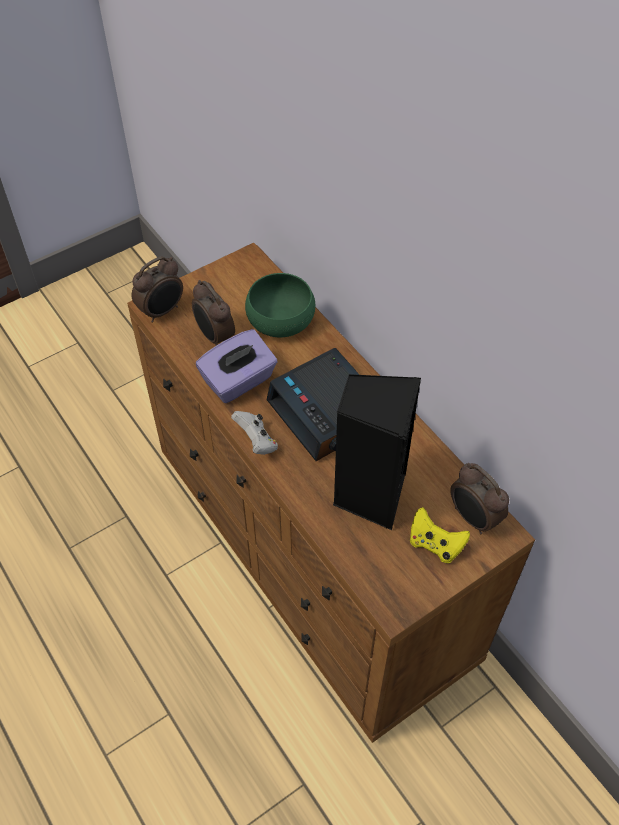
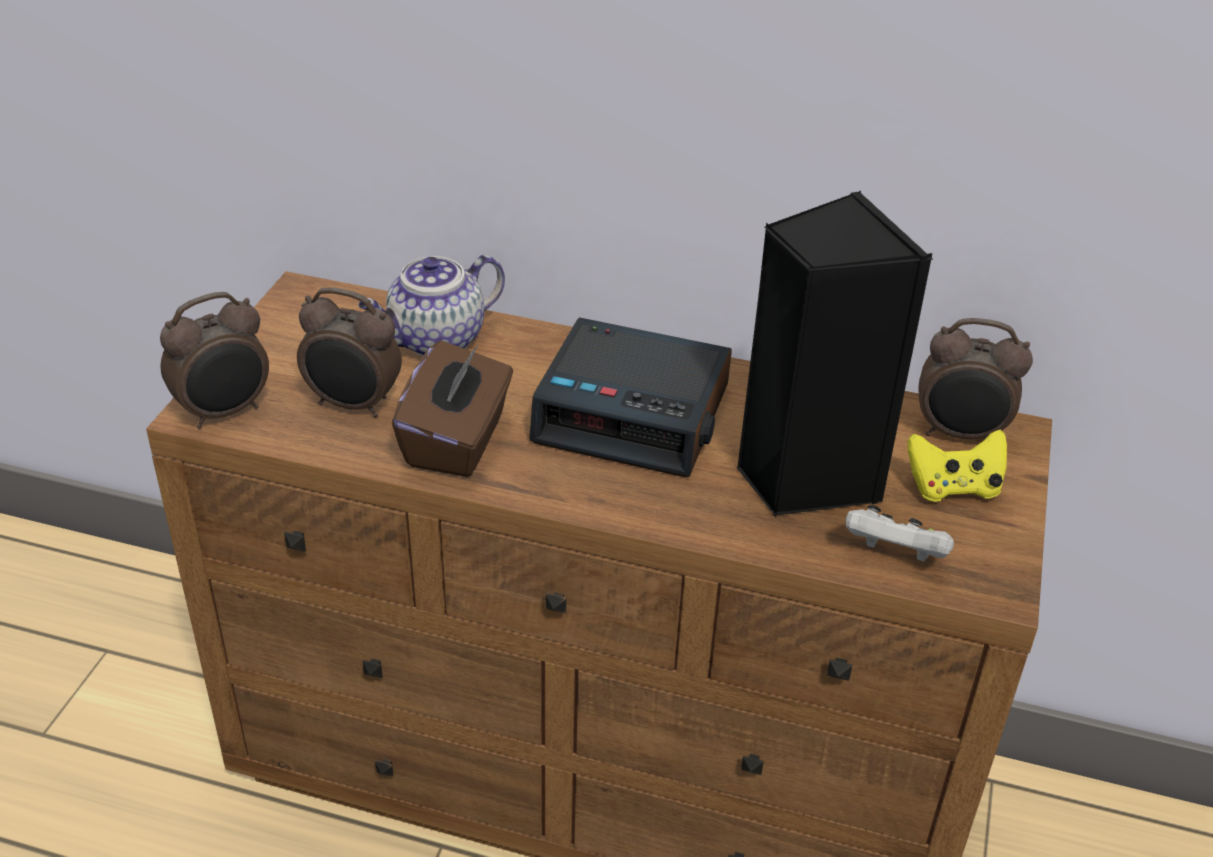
camera: 40 degrees left, 15 degrees down
alarm clock [132,256,183,323] -> alarm clock turned 45 degrees clockwise [160,292,269,429]
purple tissue box [196,329,277,403] -> brown tissue box [392,340,513,477]
white game controller [231,411,278,455] -> white game controller moved to [846,505,954,562]
green bowl [245,273,316,337] -> teapot [358,255,505,356]

